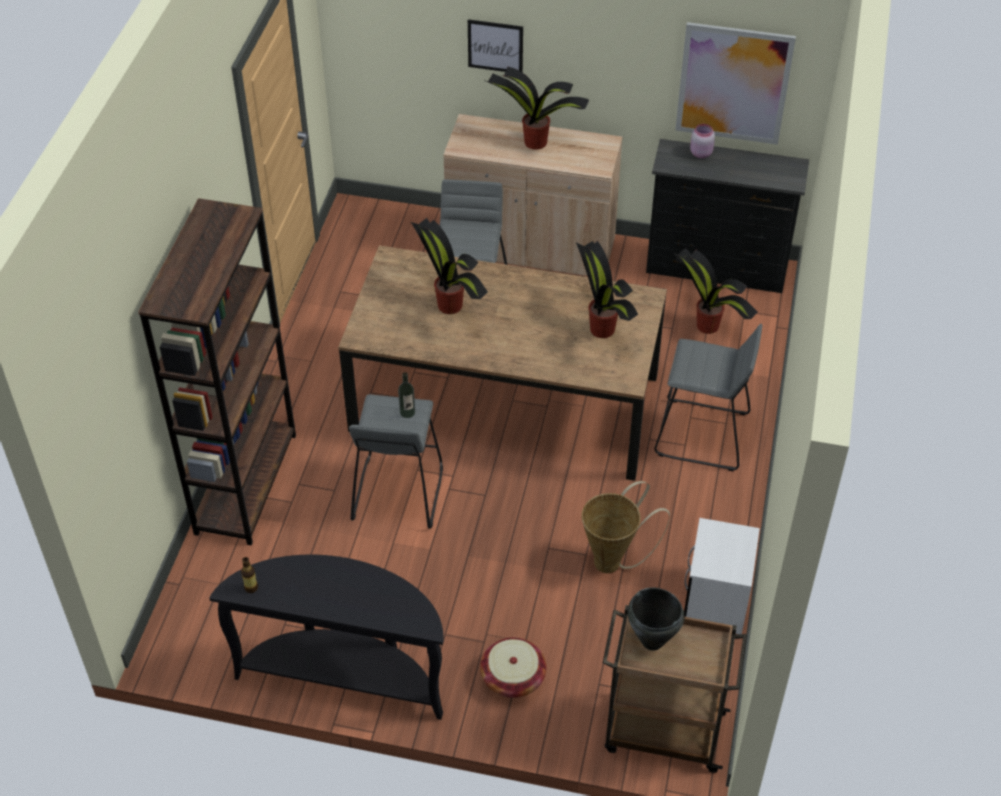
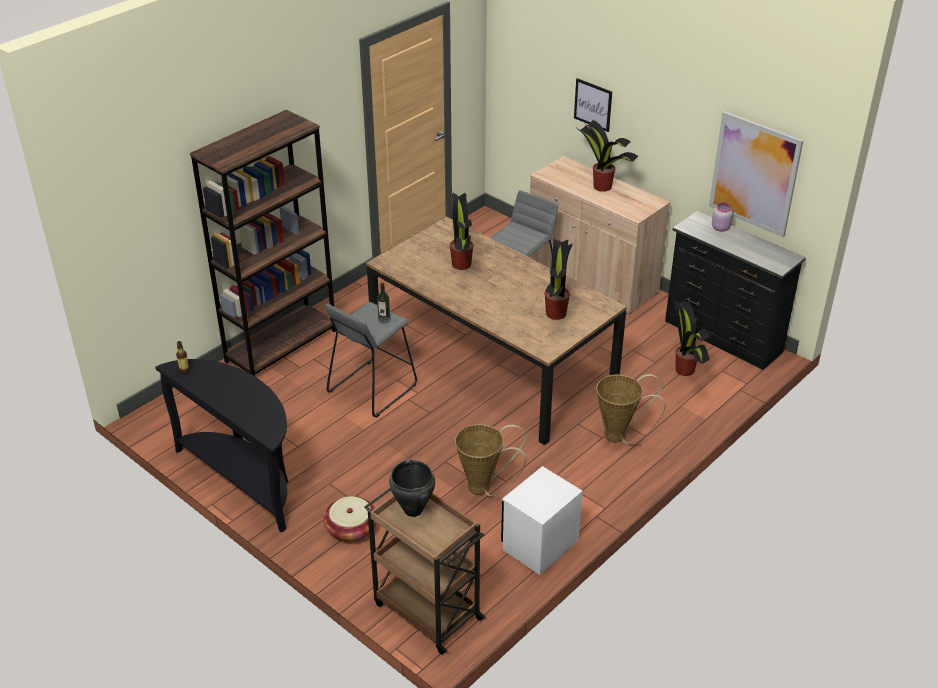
camera: 30 degrees right, 10 degrees down
grey stool [654,324,762,471] -> basket [596,374,666,444]

